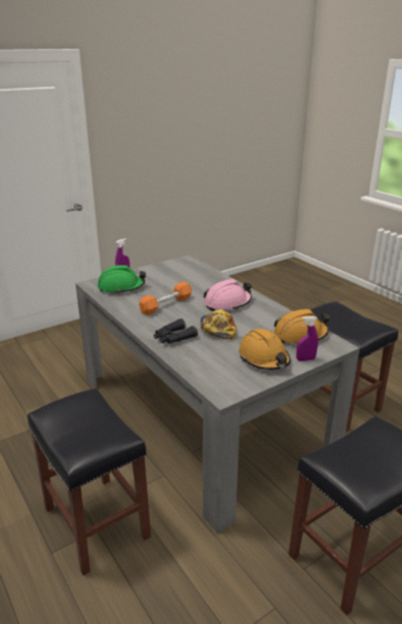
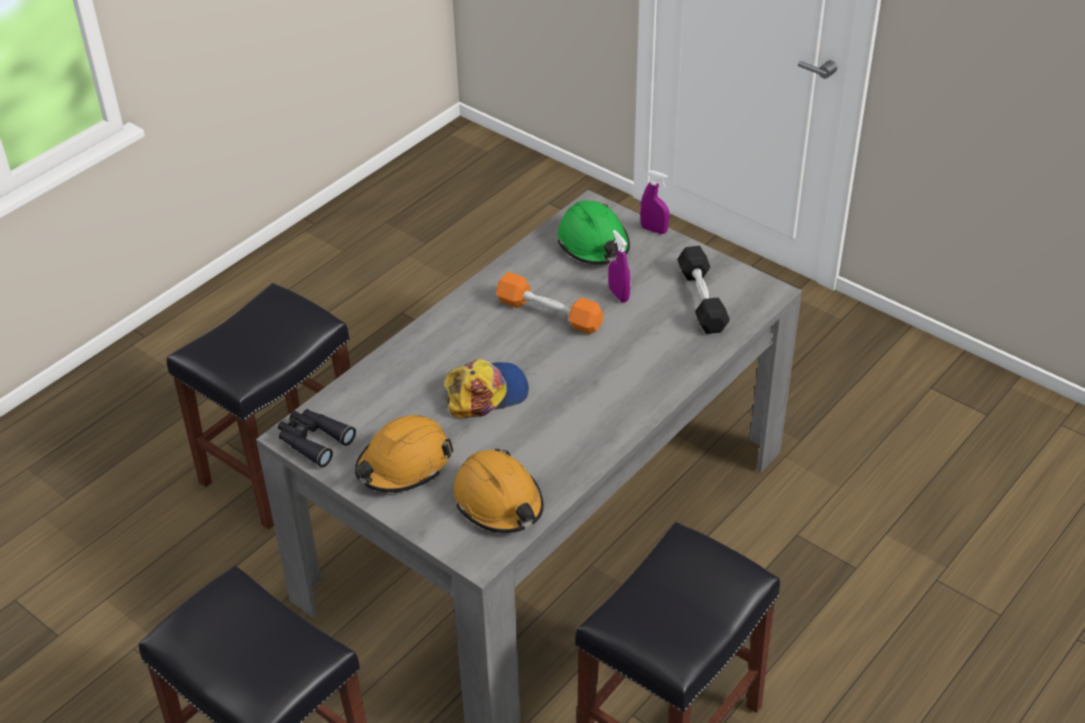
camera: 75 degrees right, 15 degrees up
black binoculars [154,319,198,344] -> black binoculars moved to [278,409,356,468]
pink hard hat [204,279,252,311] -> none
purple spray bottle [296,316,318,361] -> purple spray bottle moved to [609,230,630,303]
none -> black dumbbell [677,246,730,334]

